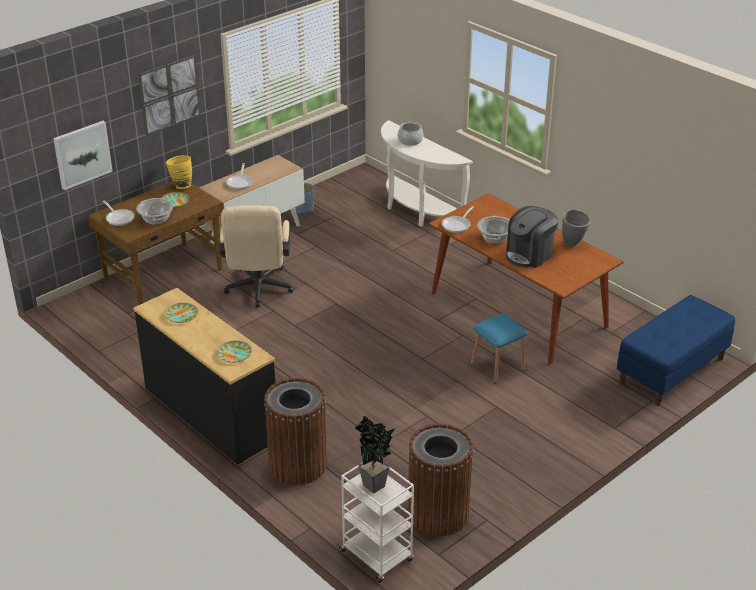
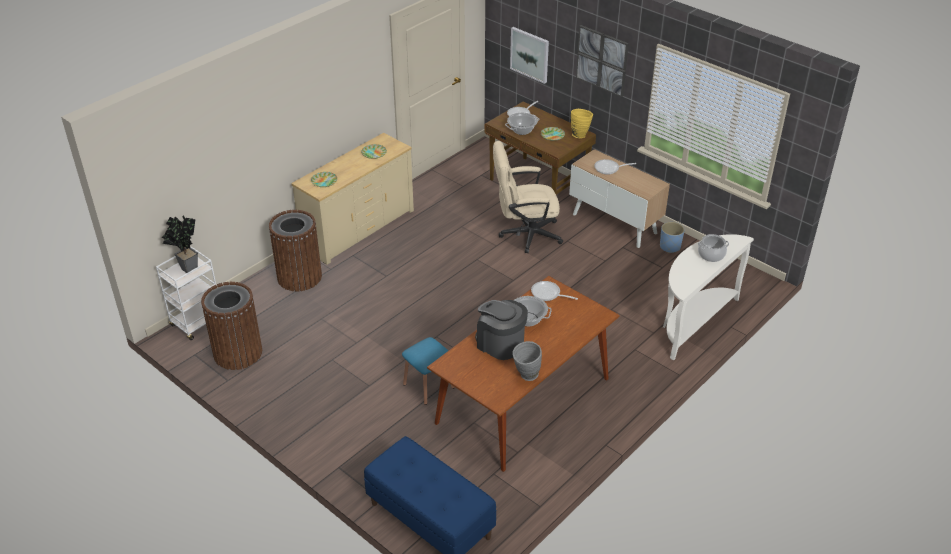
camera: 85 degrees right, 5 degrees up
black dresser [133,288,275,465] -> beige dresser [291,133,414,265]

